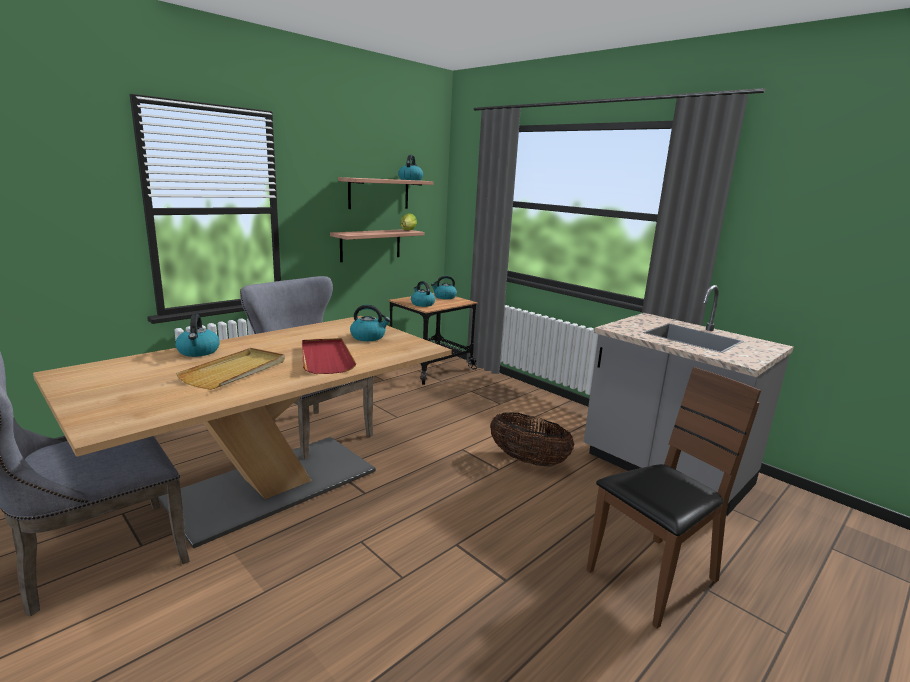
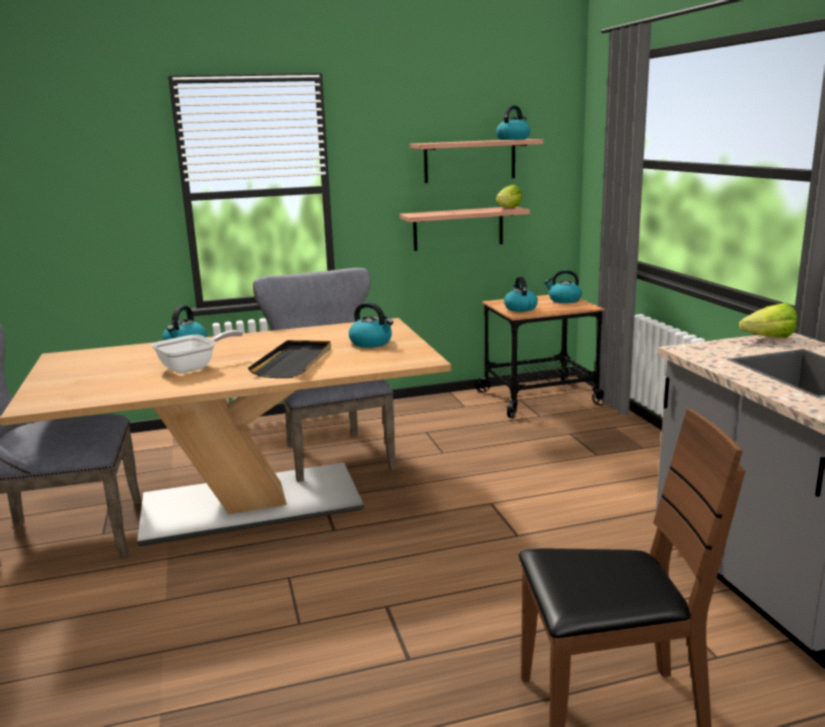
camera: 30 degrees right, 0 degrees up
beige tray [176,348,285,390] -> frying pan [152,330,243,373]
red tray [302,338,356,374] -> black tray [248,340,331,378]
basket [490,412,574,467] -> none
none -> lettuce [739,303,798,338]

